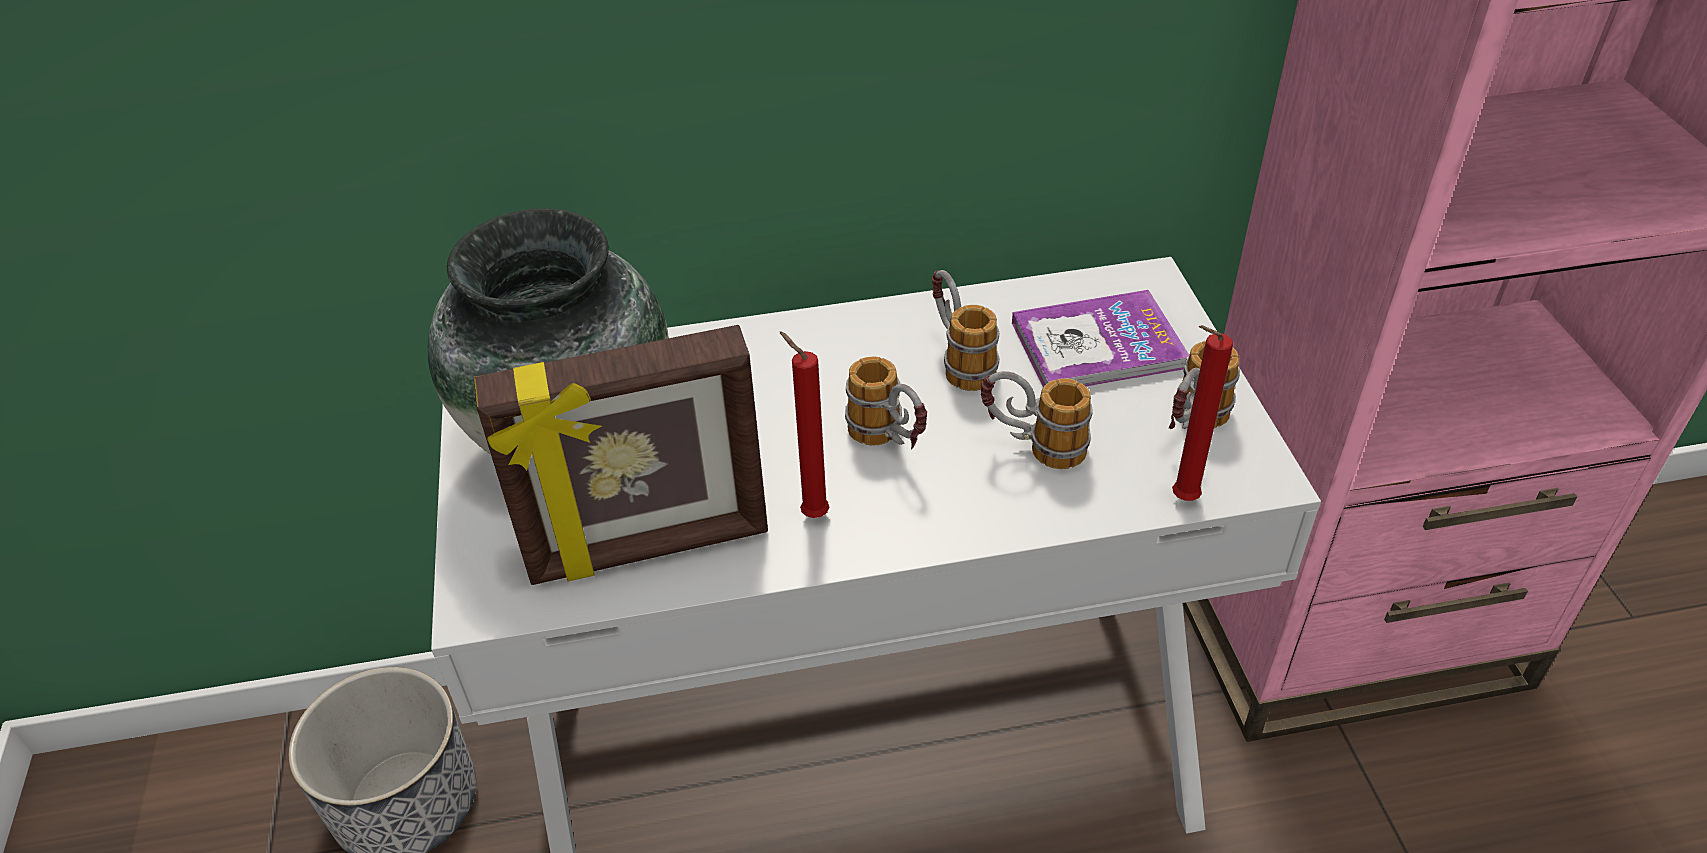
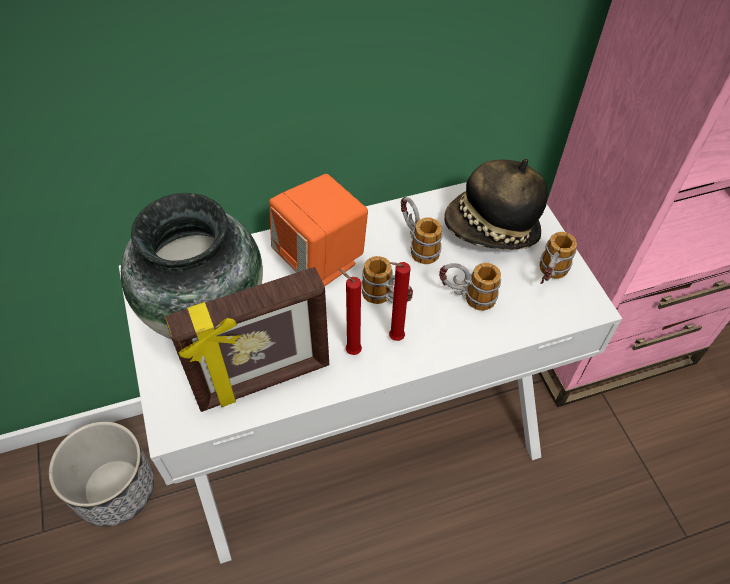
camera: 10 degrees left, 10 degrees up
book [1012,290,1189,387] -> hat [444,159,548,250]
red candle [1172,325,1233,501] -> red candle moved to [389,262,410,341]
none -> orange speaker [269,174,368,286]

